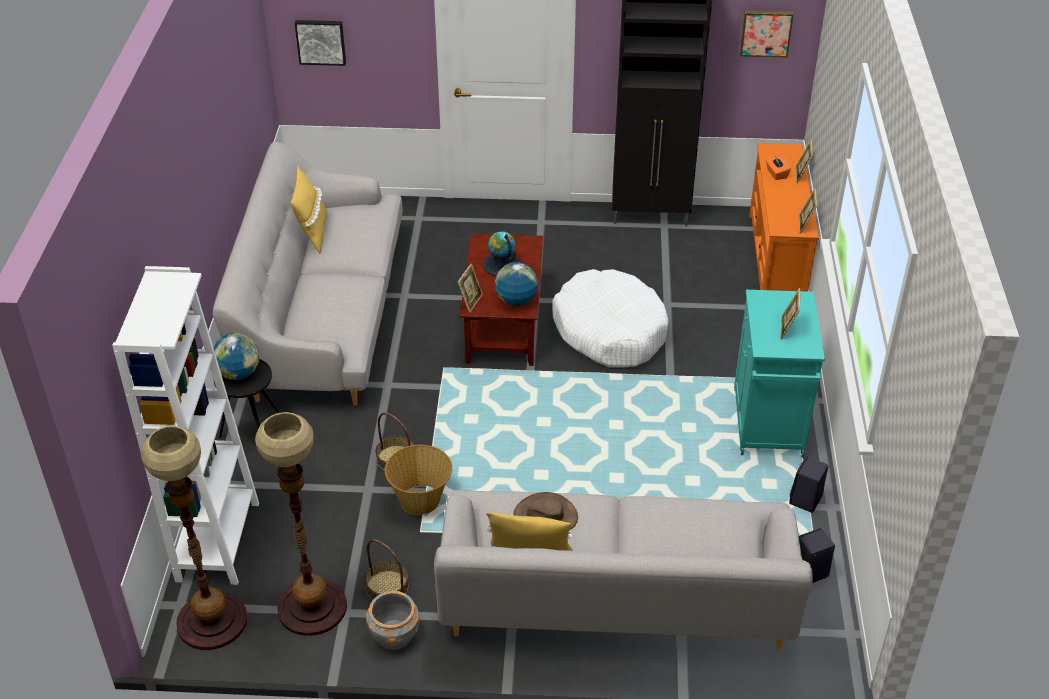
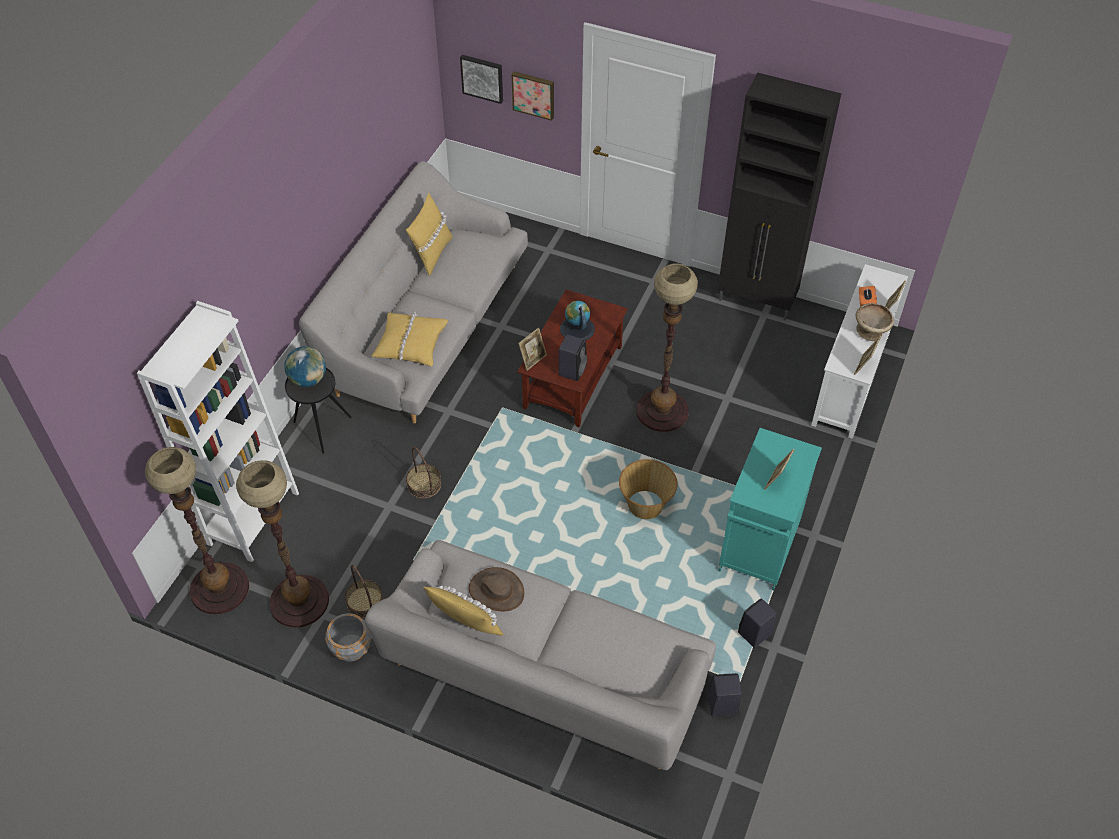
camera: 20 degrees right, 10 degrees up
basket [385,445,452,515] -> basket moved to [619,459,678,519]
globe [495,262,538,306] -> black speaker [558,334,587,381]
white dog bed [552,269,668,368] -> floor lamp [636,263,698,432]
picture [740,10,794,58] -> picture moved to [511,71,554,121]
orange tv stand [749,143,819,292] -> white tv stand [811,264,908,439]
none -> yellow pillow [371,312,448,366]
none -> beige bowl [856,303,894,341]

